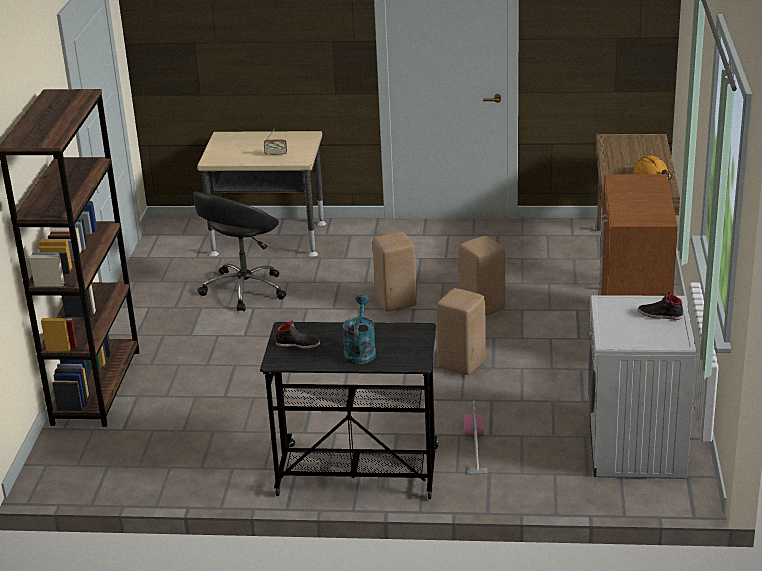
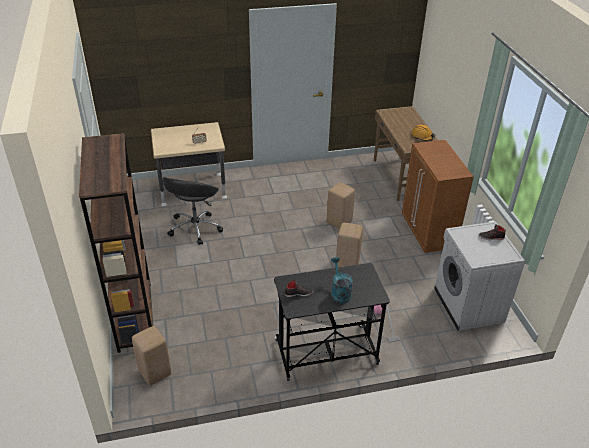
camera: 20 degrees left, 10 degrees up
beige stool [373,232,417,312] -> beige stool moved to [132,326,171,385]

